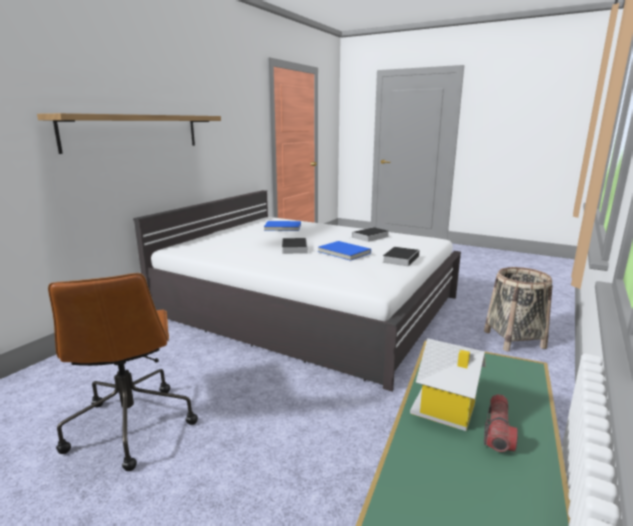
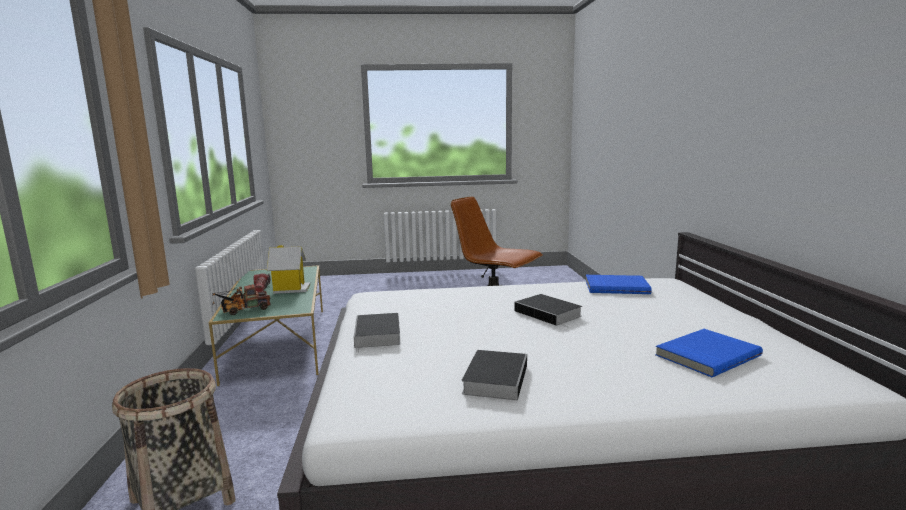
camera: 145 degrees right, 5 degrees down
shelf [37,113,221,154] -> none
blue book [318,241,371,261] -> blue book moved to [586,275,652,294]
none -> toy truck [212,284,271,315]

